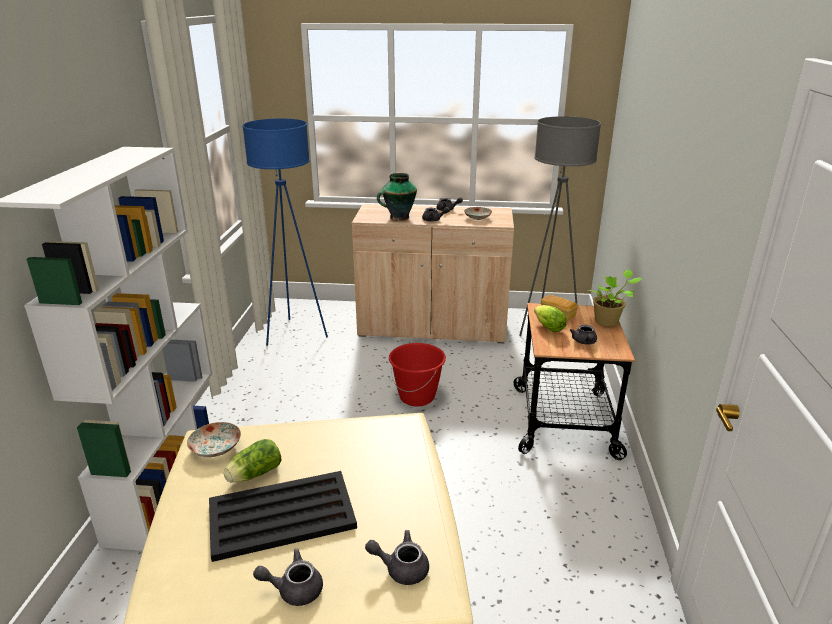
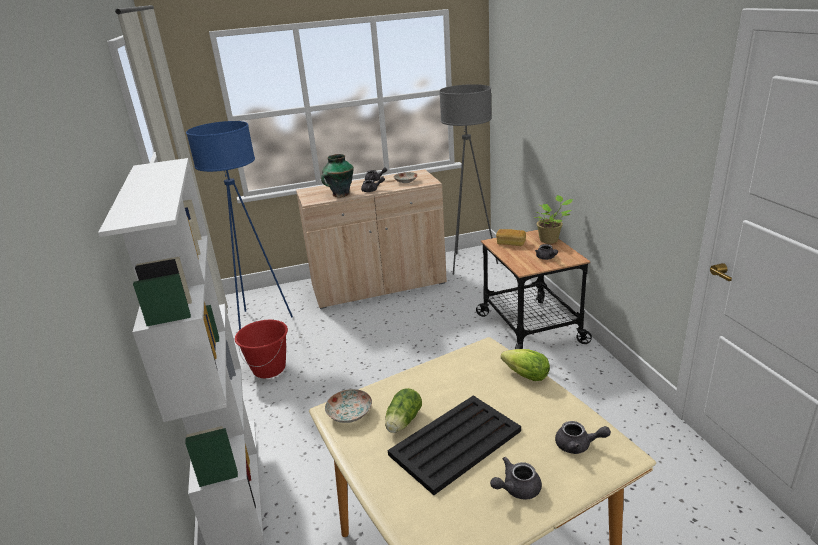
camera: 20 degrees left, 0 degrees up
grey teapot [365,530,429,585] -> grey teapot turned 150 degrees counterclockwise [555,421,611,454]
red bucket [389,343,446,406] -> red bucket moved to [235,320,288,378]
lettuce [534,305,566,332] -> lettuce moved to [501,349,550,381]

